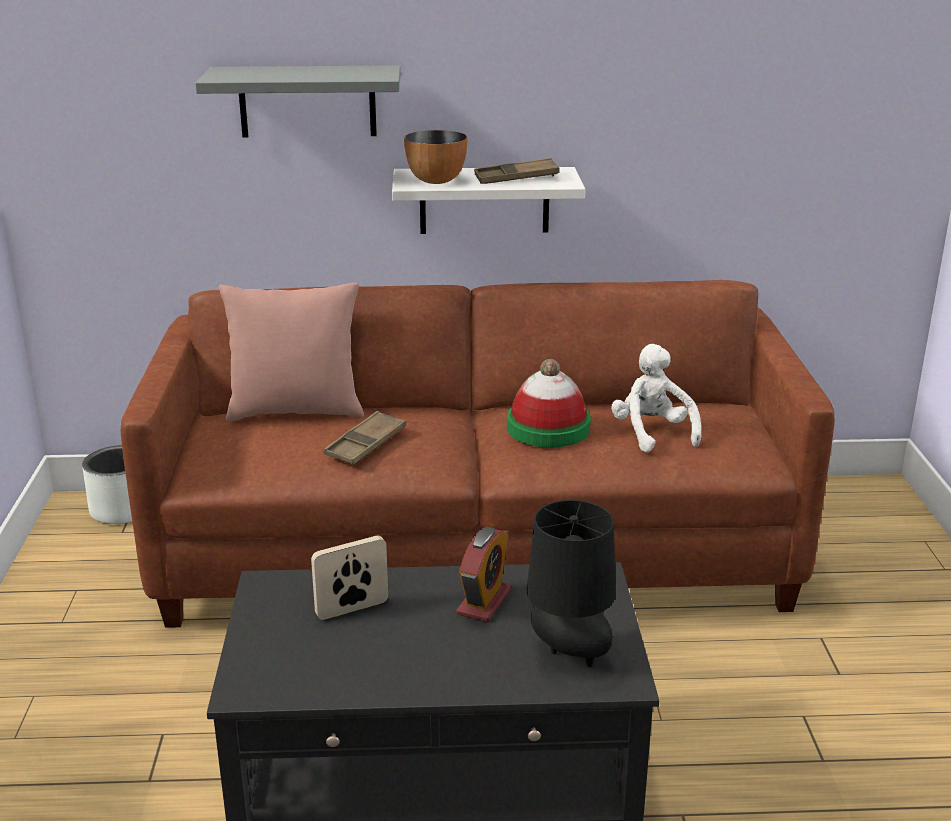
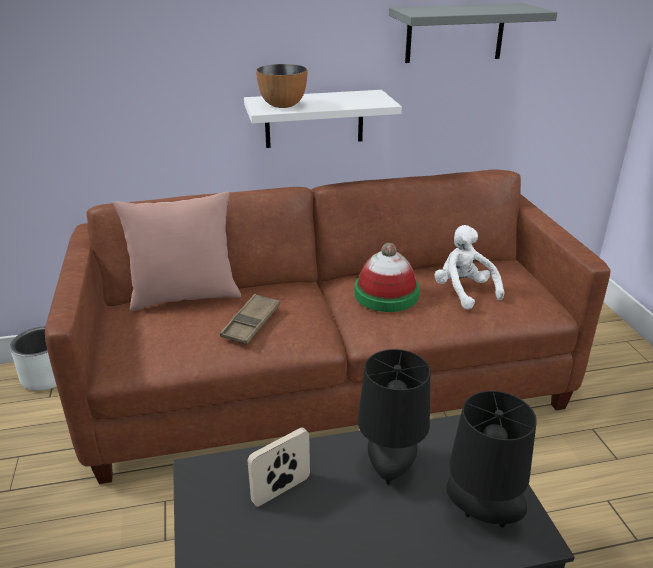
camera: 10 degrees left, 5 degrees up
grey shelf [195,65,401,138] -> grey shelf moved to [389,3,558,63]
alarm clock [456,527,511,622] -> black table lamp [358,349,430,485]
brown tray [474,158,560,184] -> none

